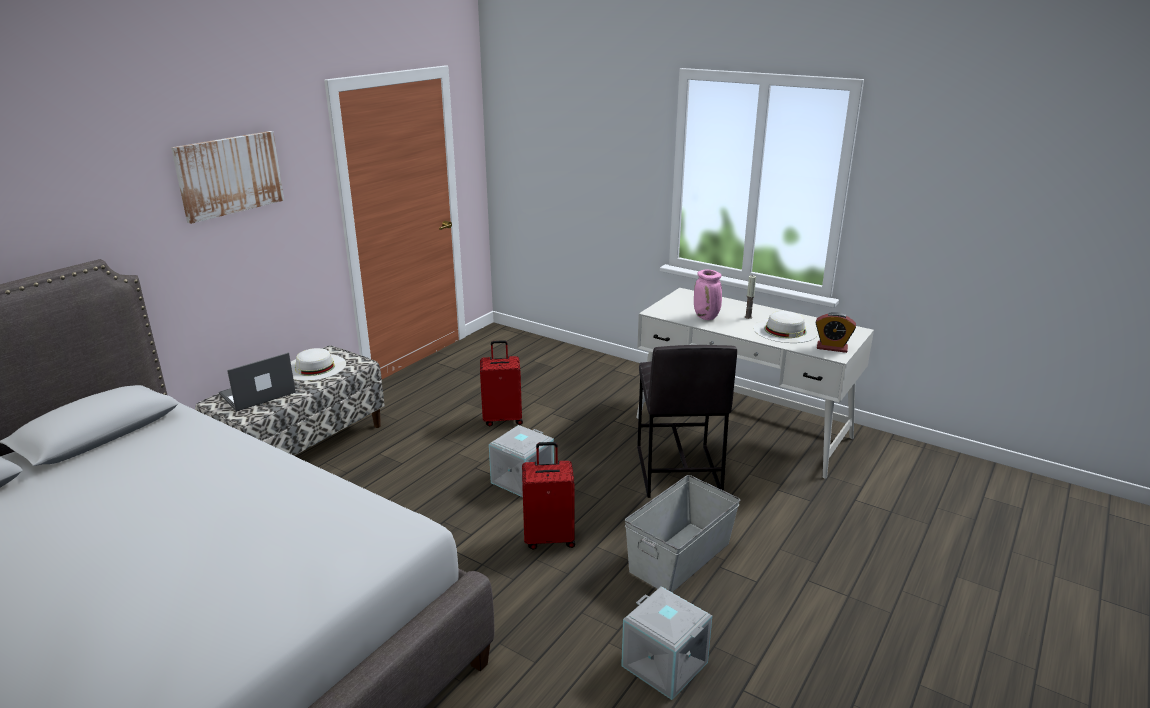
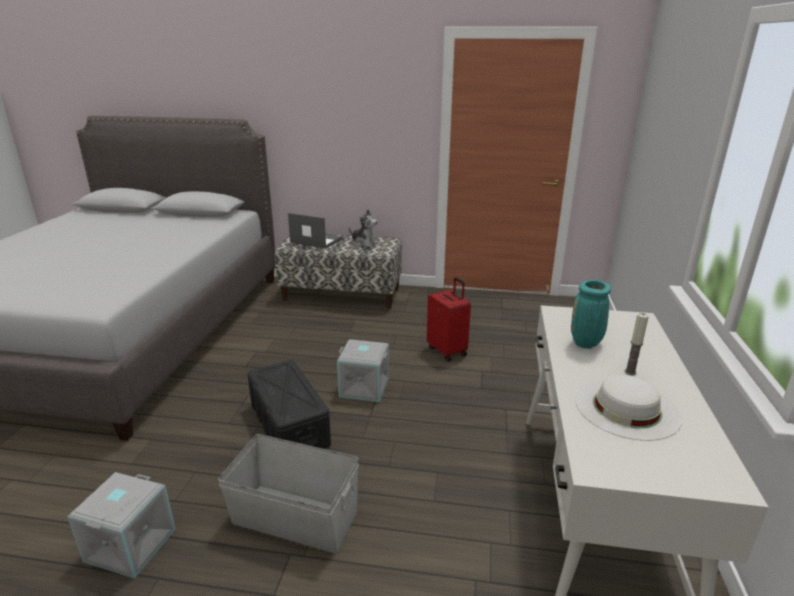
camera: 65 degrees right, 0 degrees up
picture [171,131,284,224] -> none
white hat [291,348,346,381] -> plush toy [349,209,379,248]
red suitcase [522,442,575,549] -> black storage box [248,360,331,449]
grey stool [637,345,737,498] -> none
pink vase [694,270,722,320] -> turquoise vase [571,280,611,349]
alarm clock [816,312,856,353] -> none

